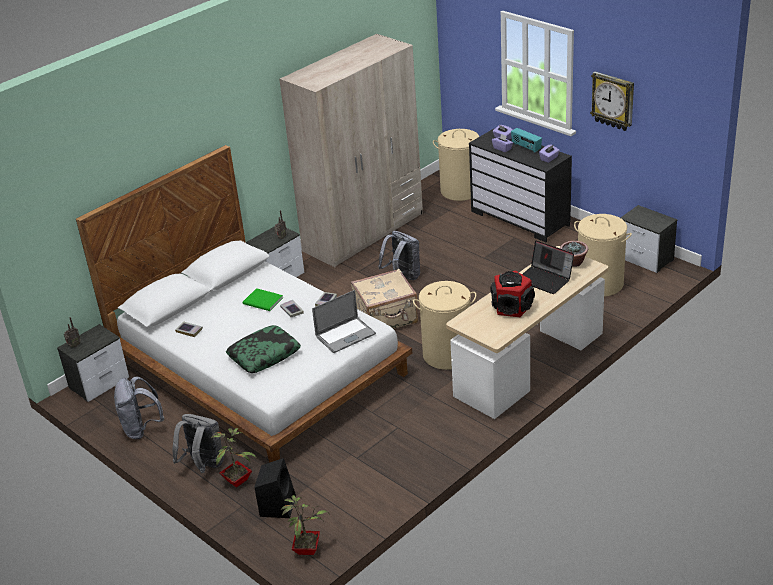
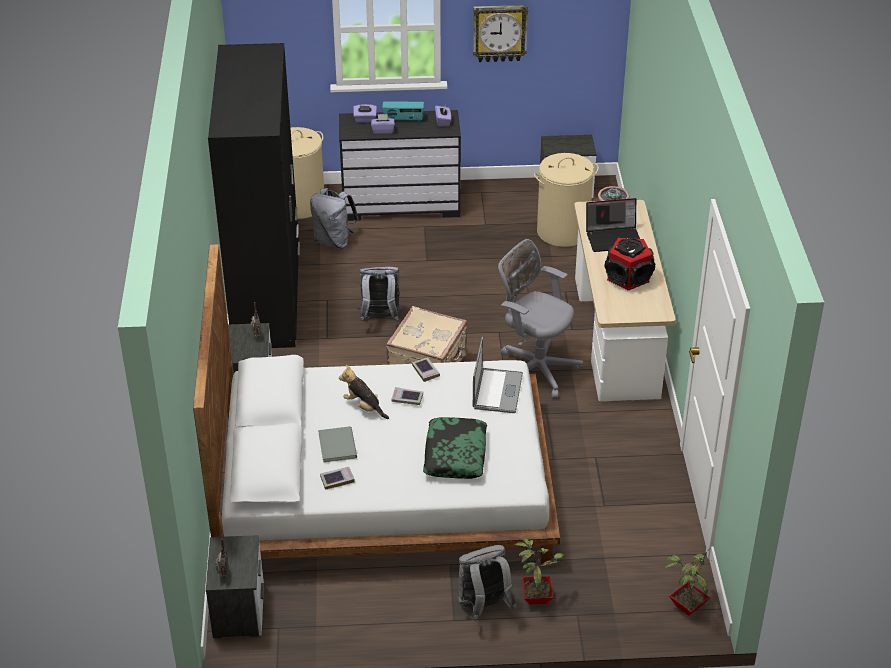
camera: 50 degrees left, 5 degrees up
grey backpack [114,376,164,439] -> grey backpack moved to [310,188,359,248]
green book [243,288,283,311] -> plush toy [339,365,389,419]
black speaker [254,458,296,518] -> none
beige wardrobe [279,34,423,267] -> black wardrobe [208,43,300,348]
beige laundry basket [413,281,477,370] -> grey office chair [498,239,583,399]
none -> grey book [318,426,357,462]

